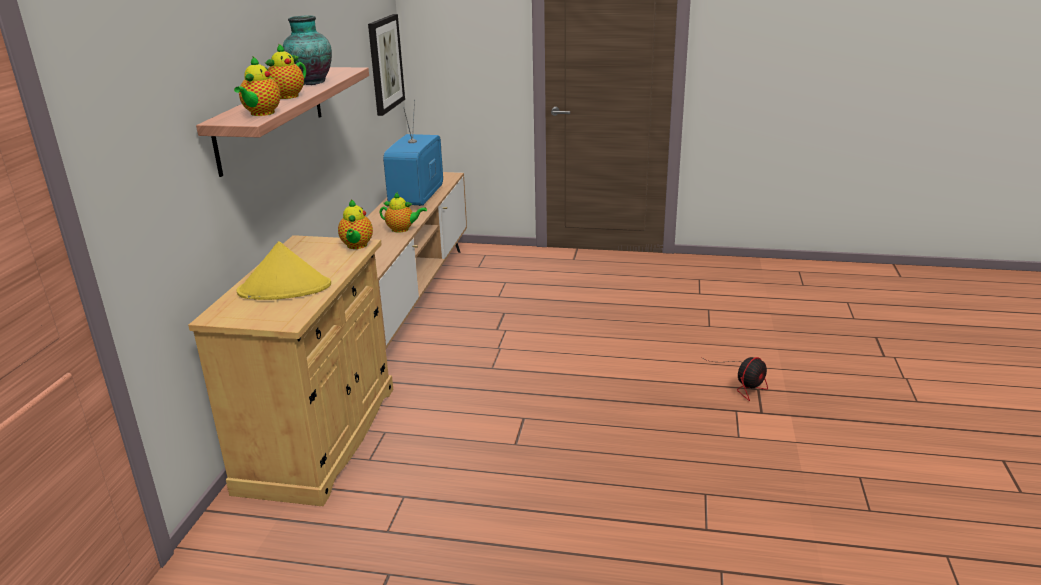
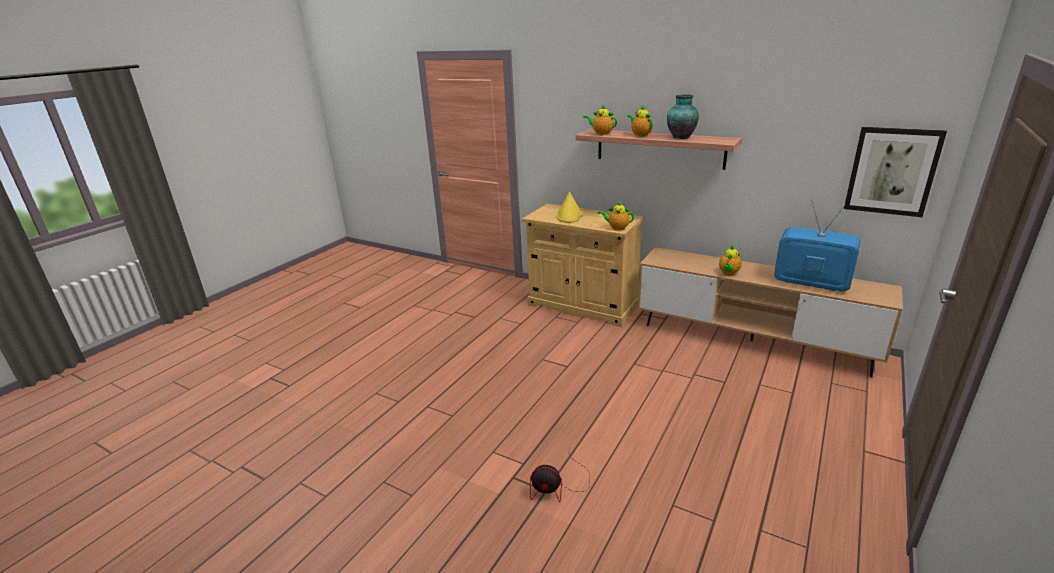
camera: 110 degrees right, 0 degrees up
fan [700,357,768,401] -> fan turned 60 degrees counterclockwise [530,454,590,502]

